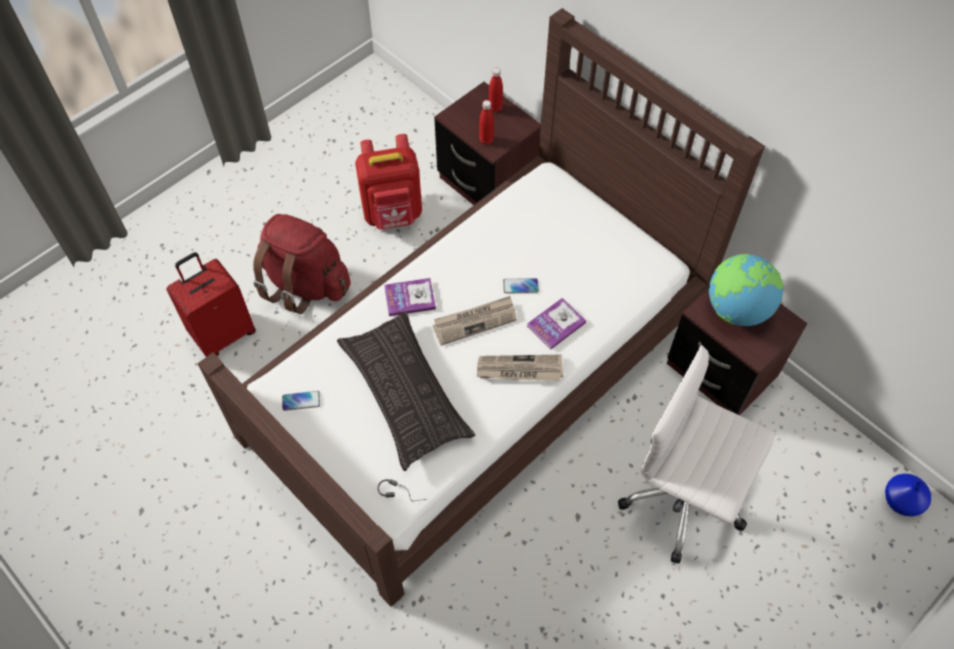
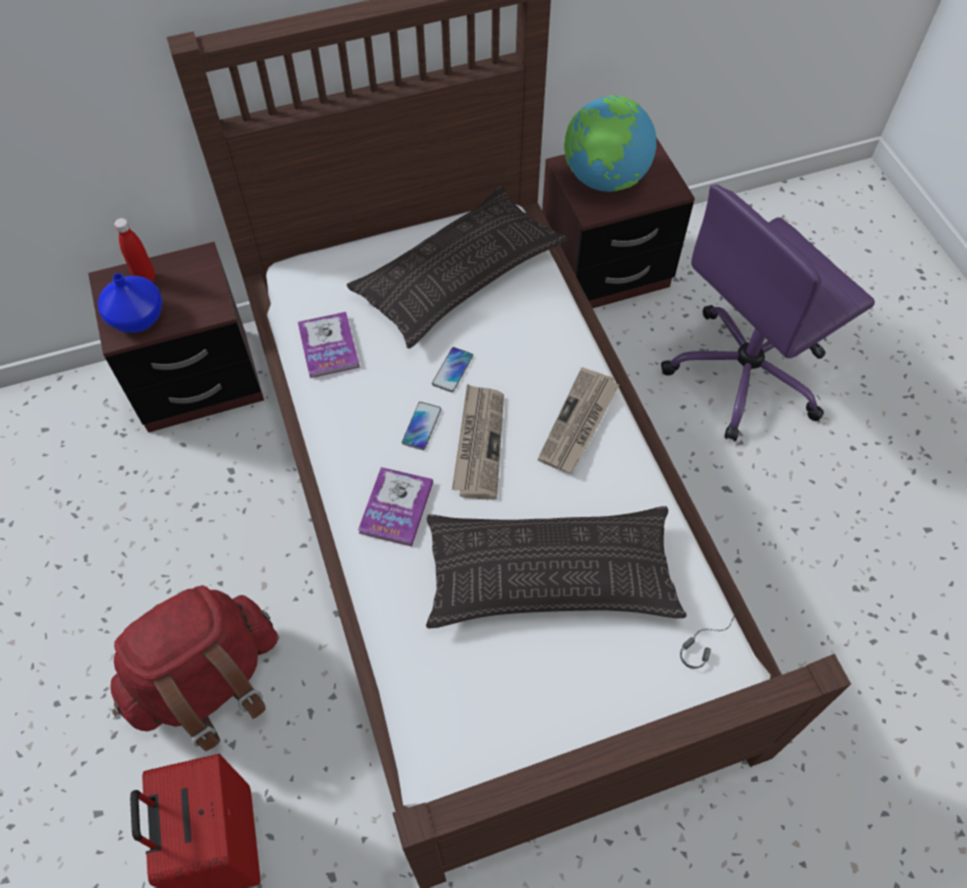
camera: 65 degrees left, 0 degrees up
phone [282,391,320,411] -> phone moved to [402,402,442,450]
red backpack [355,134,422,230] -> none
red bottle [479,100,494,145] -> none
book [527,298,586,350] -> book moved to [298,312,360,378]
white office chair [618,345,775,563] -> purple office chair [661,185,875,441]
blue vase [885,474,931,516] -> blue vase moved to [98,273,162,333]
none -> pillow [347,186,568,348]

